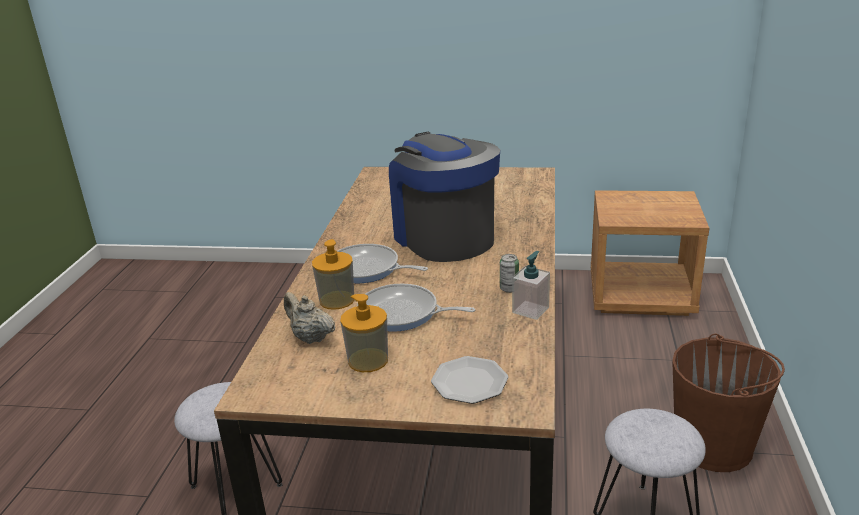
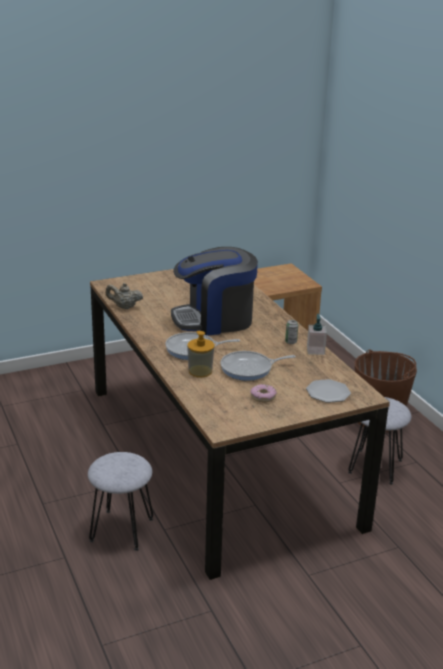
camera: 35 degrees left, 0 degrees up
beige teapot [284,292,336,344] -> beige teapot moved to [105,283,143,309]
soap dispenser [340,294,388,372] -> donut [251,384,277,402]
coffee machine [389,132,500,262] -> coffee machine turned 45 degrees counterclockwise [171,247,258,336]

